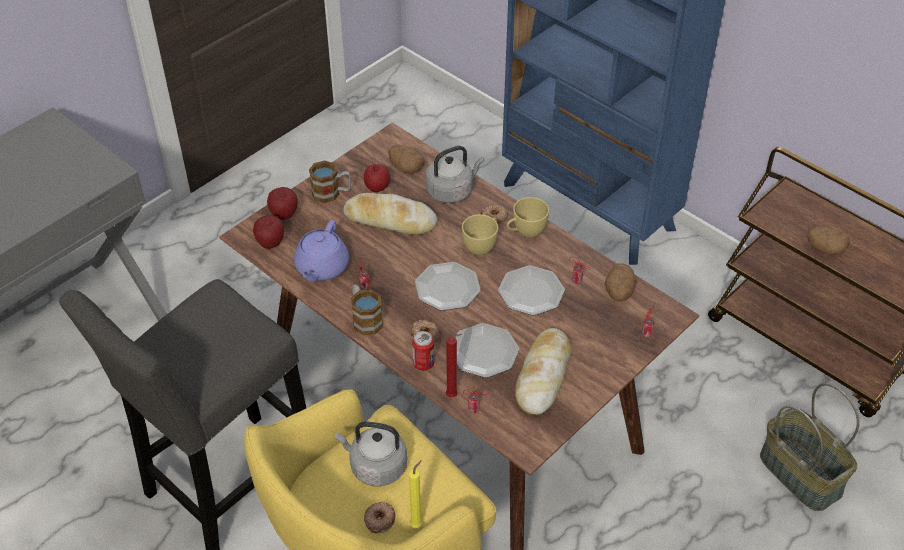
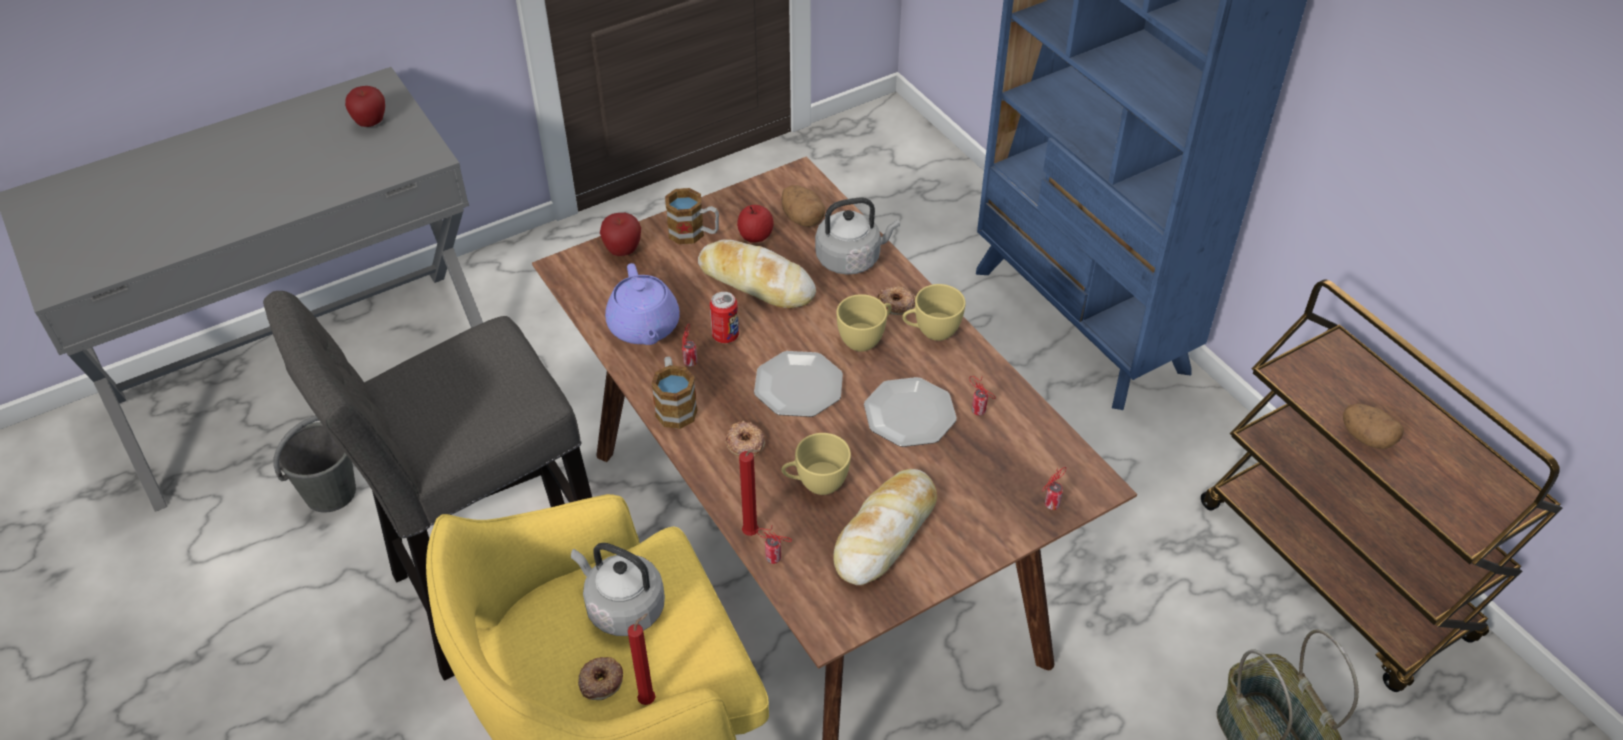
camera: 15 degrees right, 0 degrees up
apple [253,215,284,249] -> apple moved to [345,86,385,127]
purple teapot [294,220,349,282] -> purple teapot turned 45 degrees counterclockwise [605,263,680,345]
yellow candle [409,460,423,528] -> red candle [628,613,655,705]
can [412,331,434,371] -> can moved to [710,292,739,343]
plate [455,323,519,378] -> yellow cup [781,433,851,495]
potato [605,263,637,302] -> none
none -> grey bucket [273,415,356,513]

